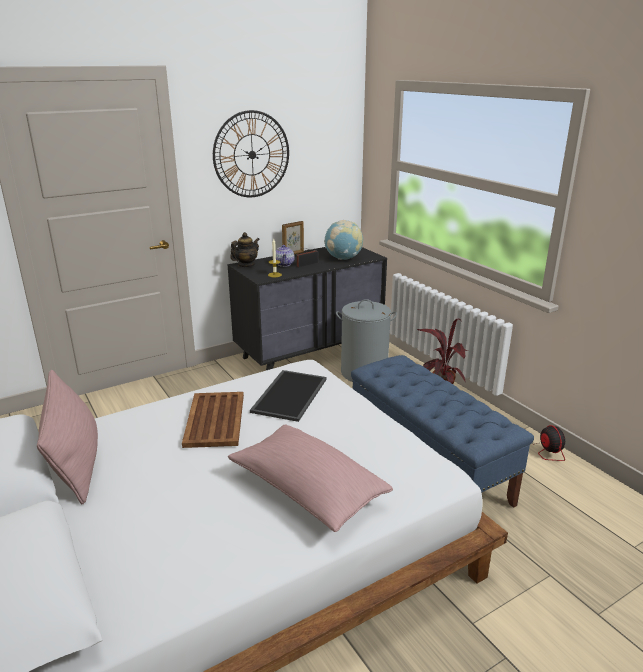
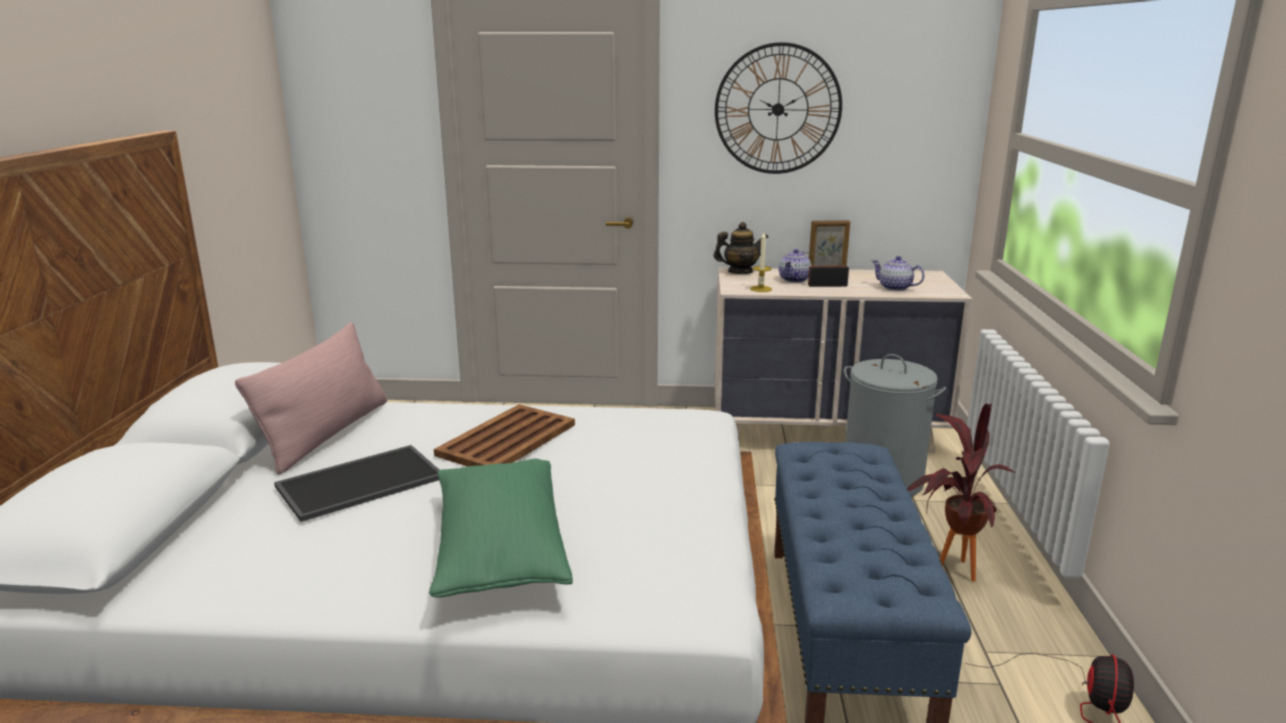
camera: 35 degrees right, 5 degrees down
black dresser [227,247,387,370] -> beige dresser [715,268,972,453]
pink pillow [228,424,393,532] -> green pillow [429,459,573,598]
tray [250,370,326,422] -> tray moved to [274,445,439,522]
globe [324,220,363,260] -> teapot [871,256,925,291]

